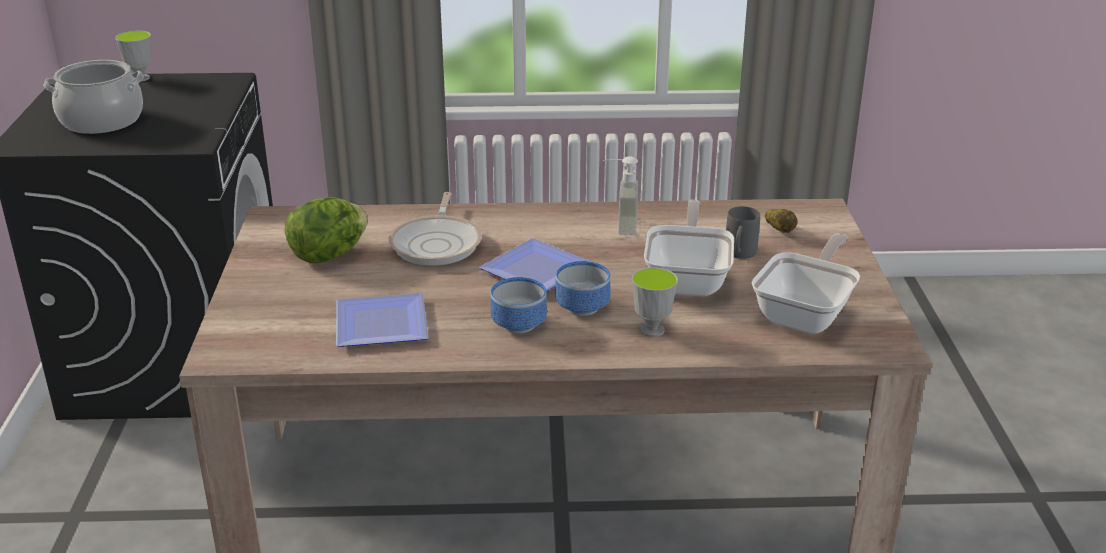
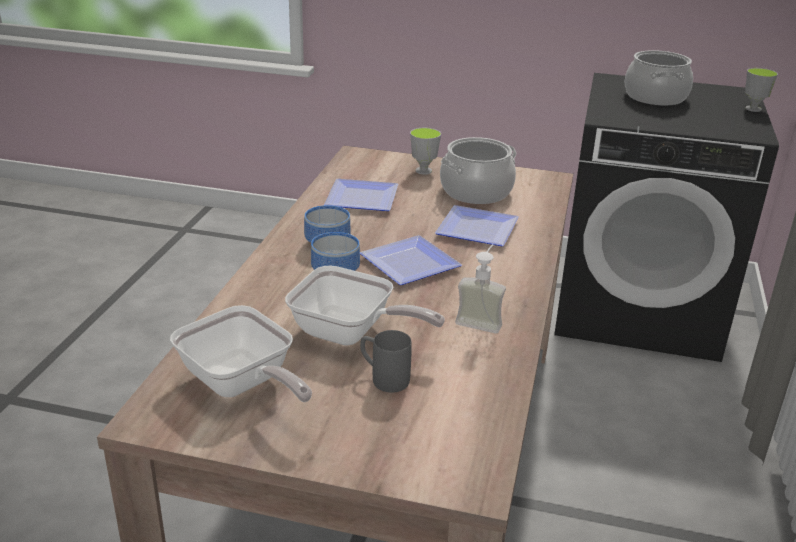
camera: 105 degrees right, 0 degrees up
lettuce [285,197,368,263] -> cooking pot [440,137,516,204]
frying pan [388,192,482,265] -> plate [435,205,519,246]
cup [632,267,678,337] -> cup moved to [410,128,441,175]
potato [765,209,797,233] -> none

